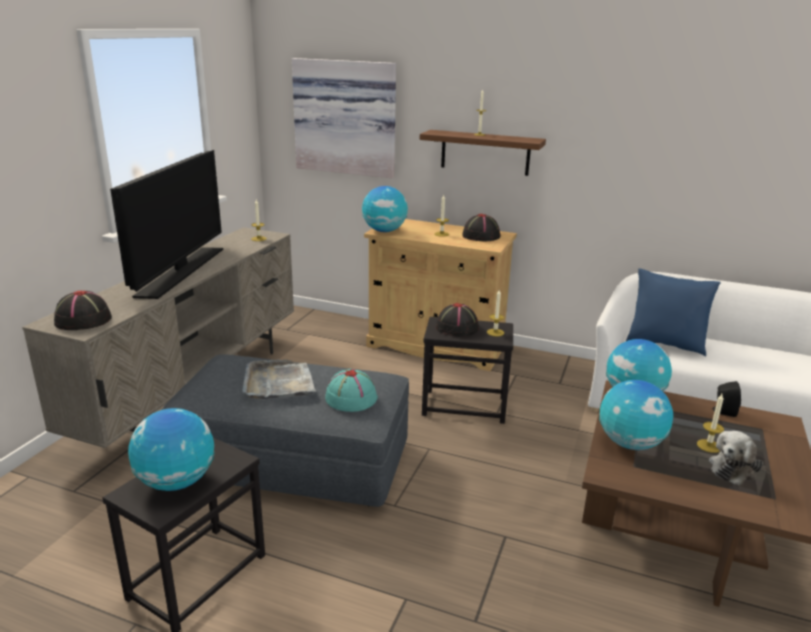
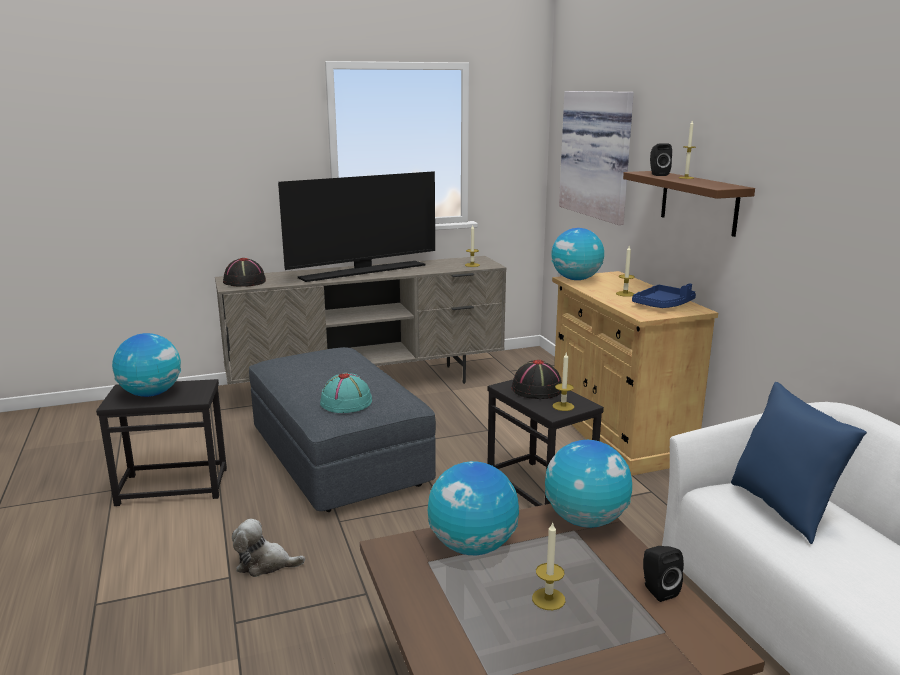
camera: 50 degrees right, 5 degrees down
grey tray [242,359,316,399] -> none
black hat [462,214,500,241] -> blue tray [632,283,696,308]
plush toy [709,431,763,486] -> plush toy moved to [232,519,305,577]
none -> black speaker [650,144,672,176]

